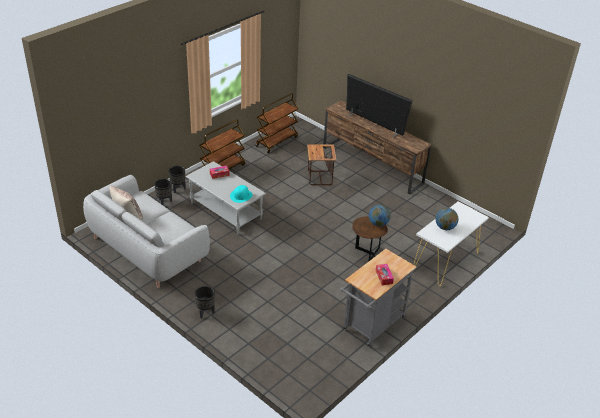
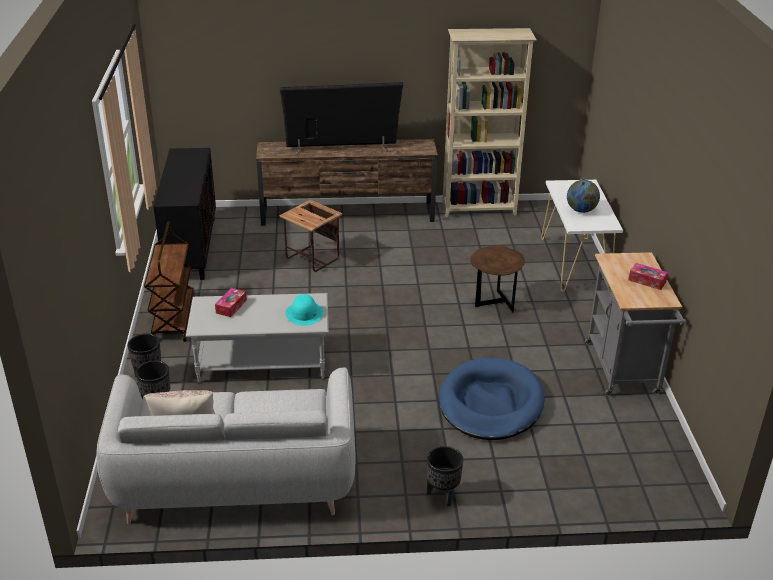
camera: 45 degrees left, 5 degrees down
brown cart [256,93,299,153] -> black cabinet [153,148,216,280]
globe [369,205,391,227] -> none
none -> blue dog bed [439,357,544,440]
none -> beige bookcase [442,28,537,217]

